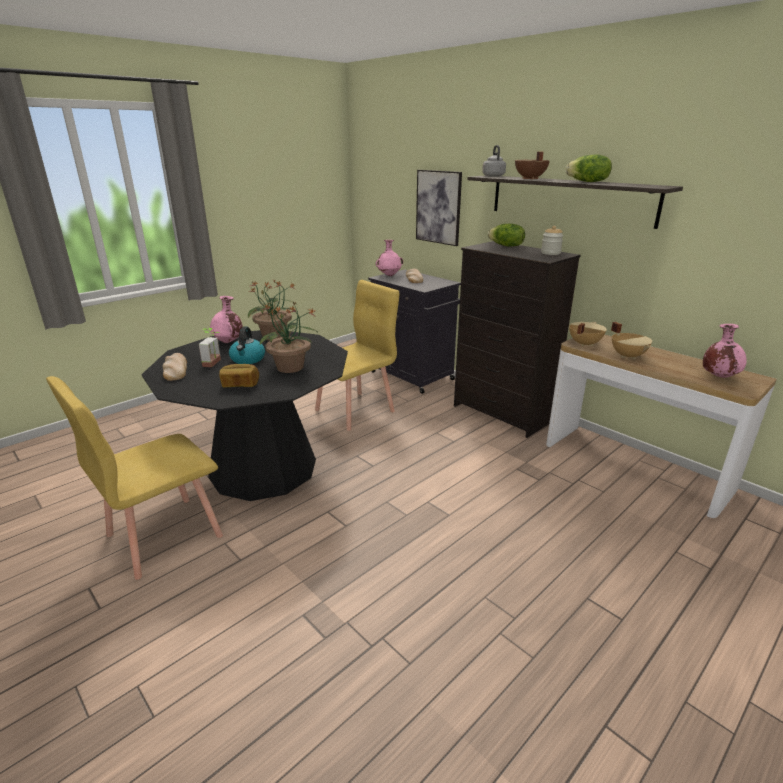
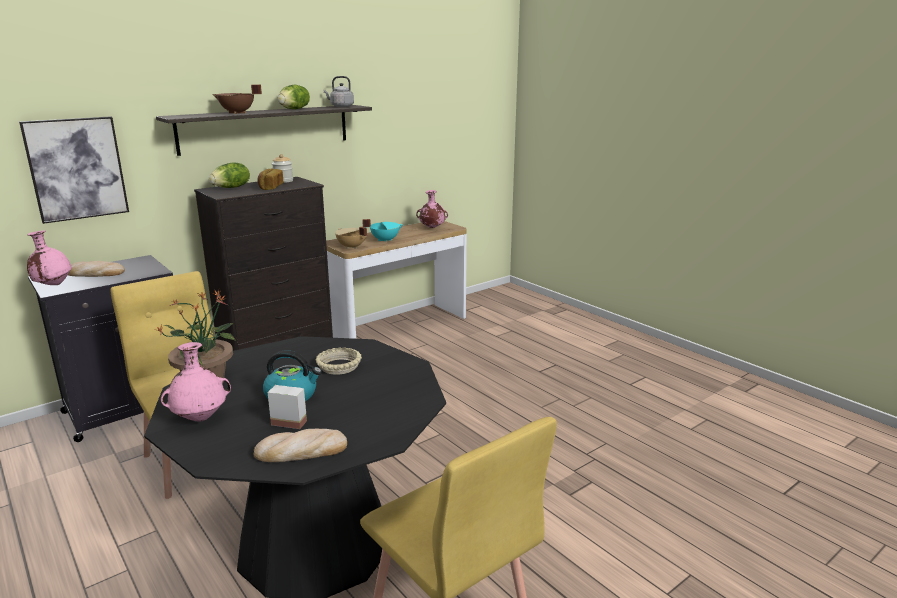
camera: 85 degrees left, 5 degrees down
bread [219,364,259,388] -> bread moved to [257,169,283,190]
potted plant [260,303,318,373] -> beige bowl [316,347,362,375]
grey kettle [482,145,506,177] -> grey kettle moved to [324,76,354,107]
beige cooking pot [611,322,652,359] -> turquoise cooking pot [362,219,404,242]

